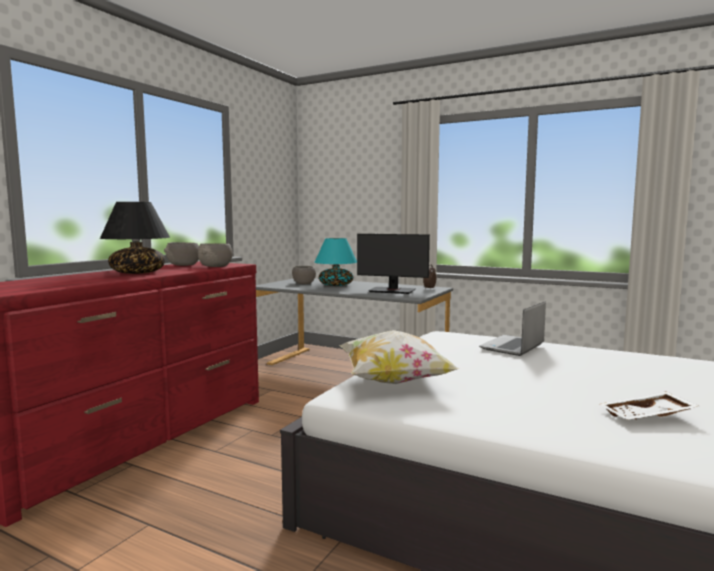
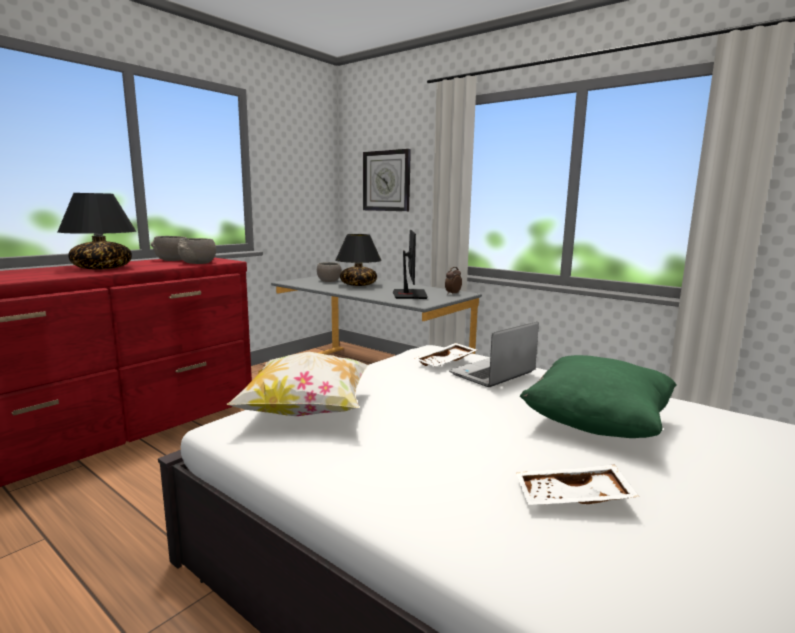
camera: 10 degrees right, 5 degrees up
turquoise table lamp [314,238,357,286] -> black table lamp [336,234,382,286]
monitor [357,234,430,294] -> monitor turned 120 degrees counterclockwise [393,230,428,299]
none -> wall clock [363,149,411,211]
none -> white tray [414,343,477,367]
none -> green pillow [519,355,677,438]

